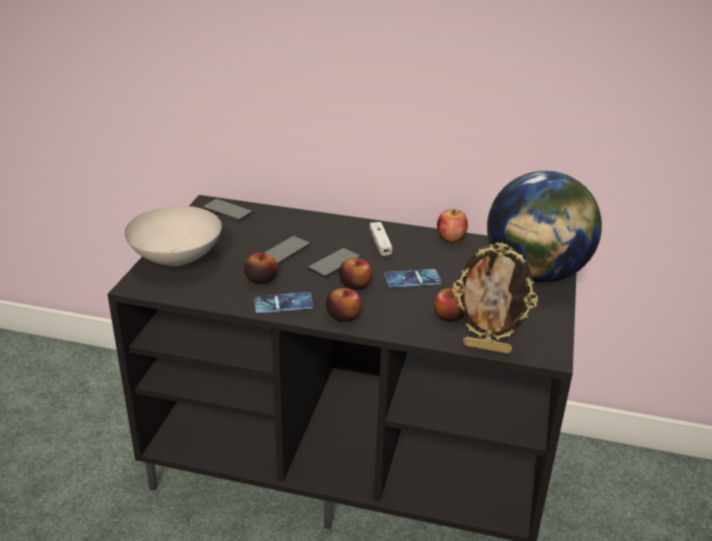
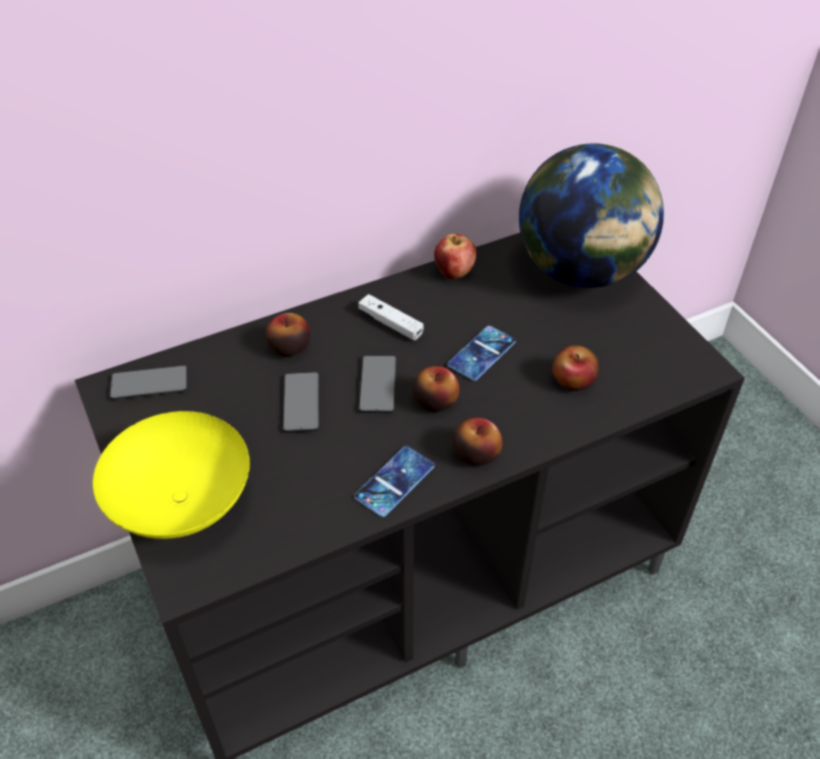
camera: 40 degrees left, 15 degrees up
white bowl [124,206,222,266] -> yellow bowl [93,411,250,539]
apple [244,253,278,284] -> apple moved to [266,313,310,357]
picture frame [453,243,538,353] -> none

